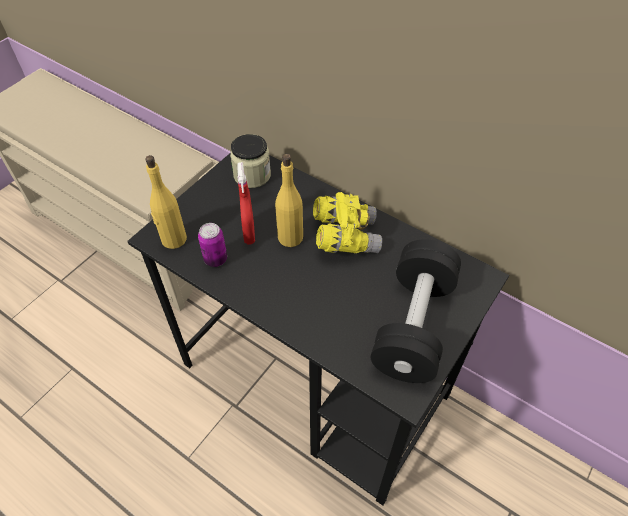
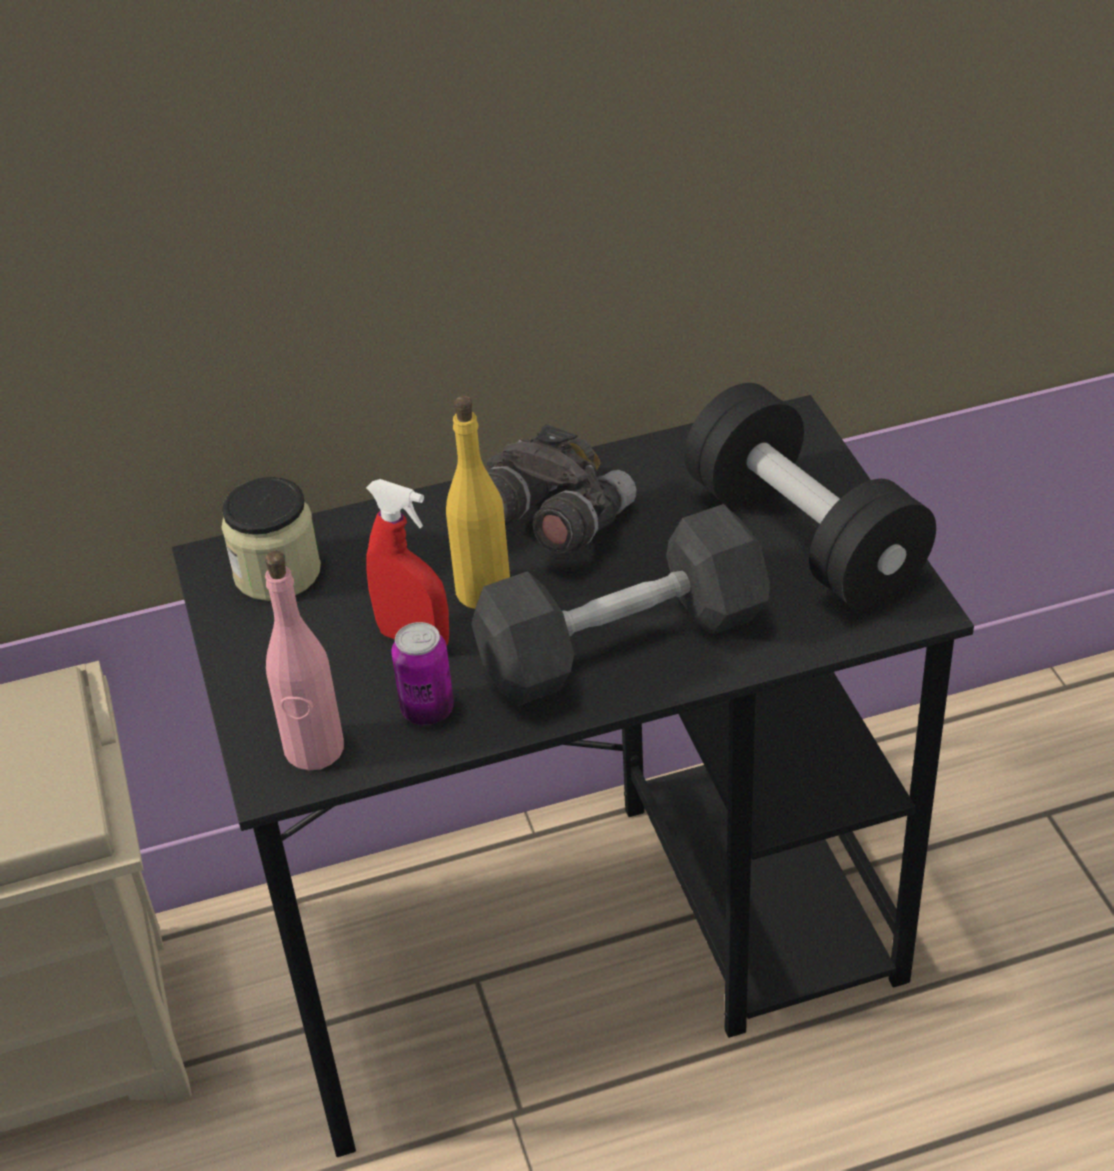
camera: 50 degrees left, 10 degrees down
yellow bottle [145,155,187,249] -> pink bottle [265,551,344,770]
yellow binoculars [313,192,382,253] -> grey binoculars [486,424,637,554]
none -> grey dumbbell [471,504,770,706]

